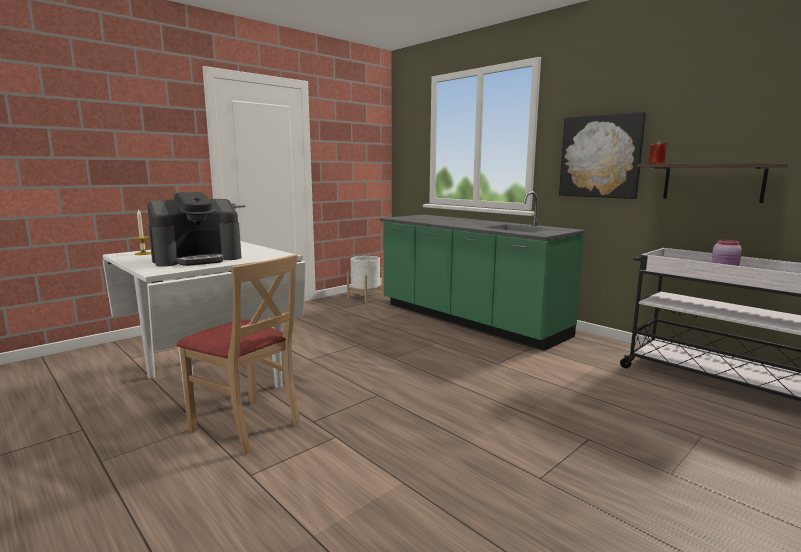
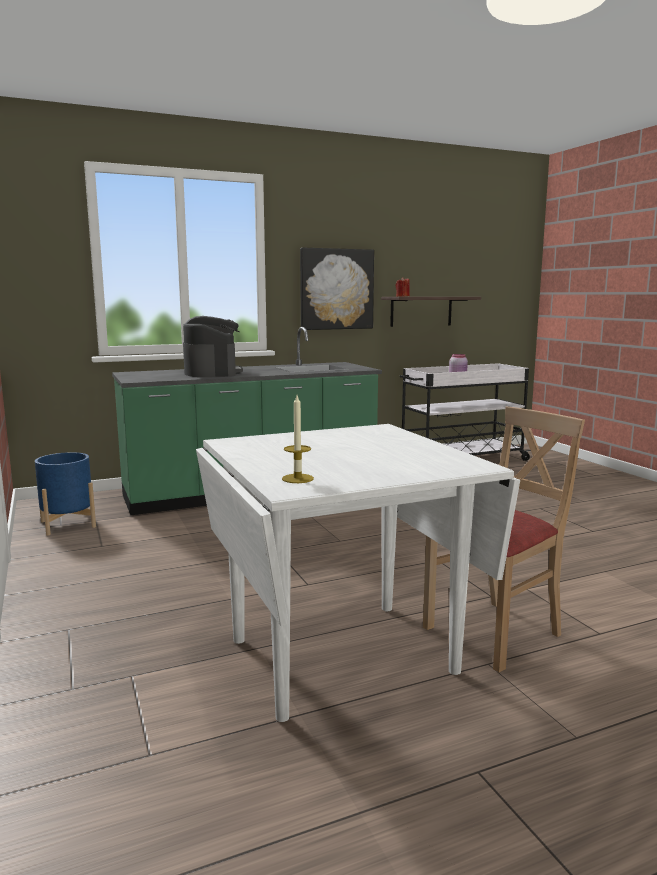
camera: 70 degrees left, 0 degrees up
coffee machine [147,192,242,267] -> coffee machine moved to [183,316,243,377]
white planter [347,256,384,302] -> blue planter [35,452,96,536]

